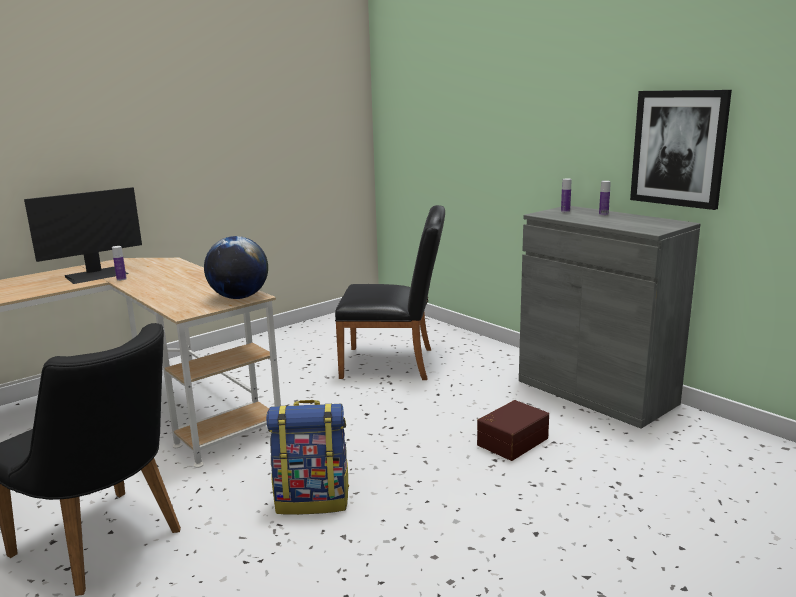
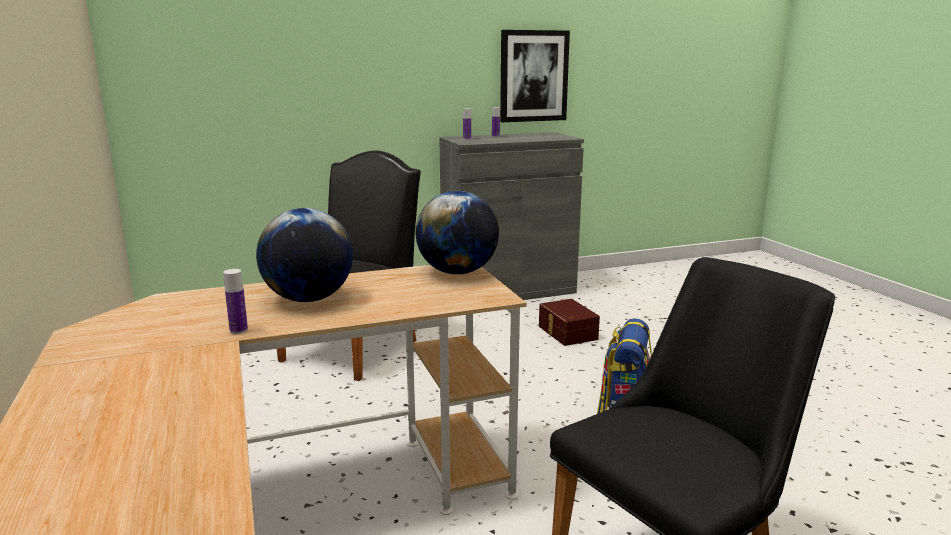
camera: 70 degrees left, 0 degrees up
monitor [24,187,142,284] -> none
none -> globe [256,208,353,302]

